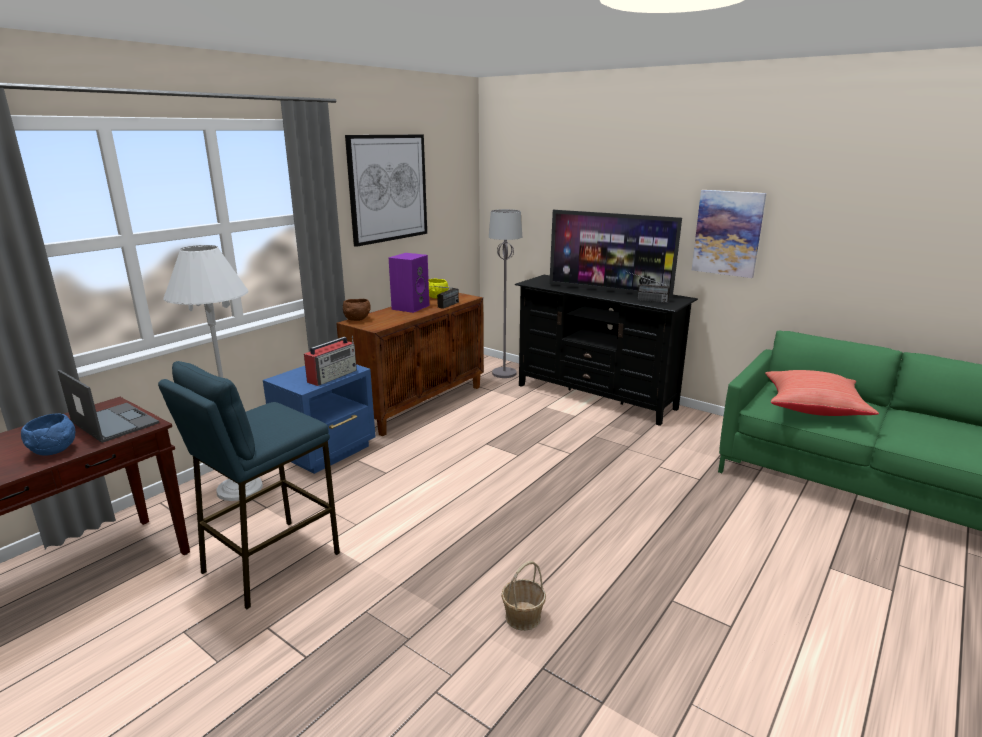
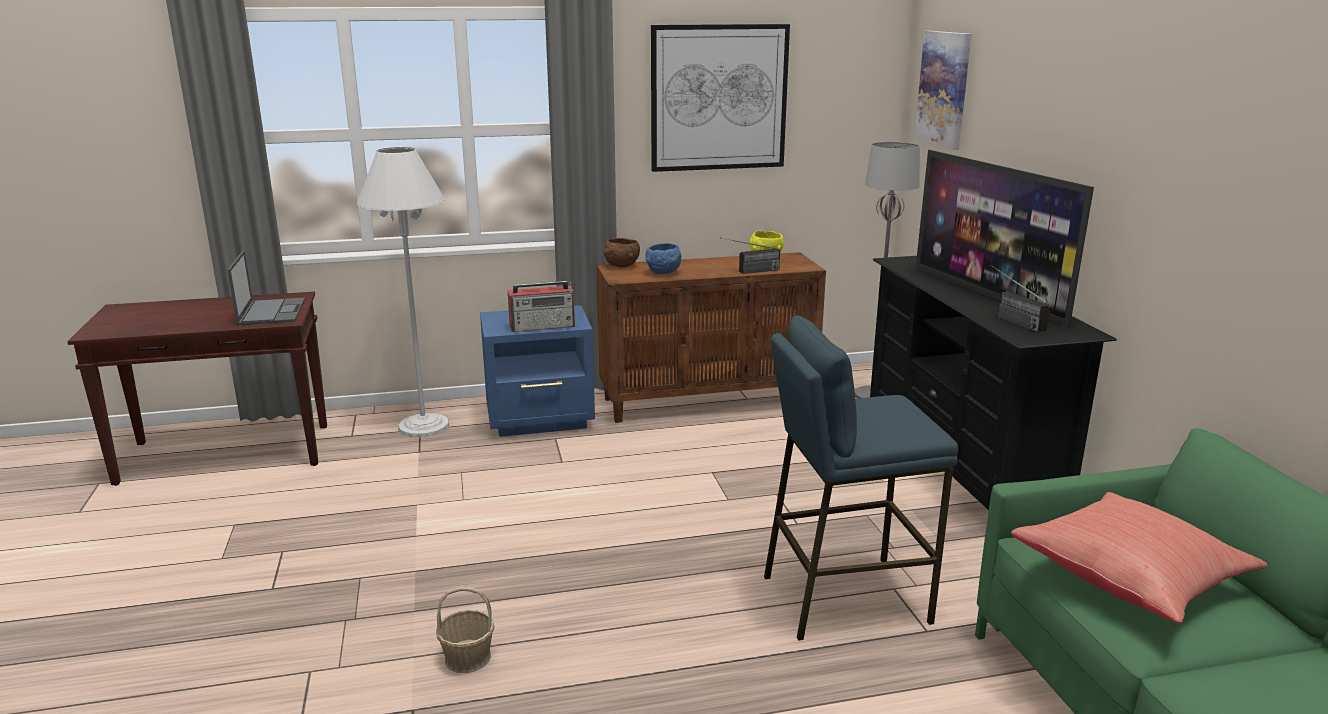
camera: 40 degrees right, 0 degrees up
blue bowl [21,413,75,456] -> blue bowl moved to [645,243,681,274]
blue stool [158,361,340,609] -> blue stool moved to [764,315,958,641]
purple speaker [389,253,429,313] -> none
picture [692,190,766,278] -> picture moved to [914,31,972,150]

